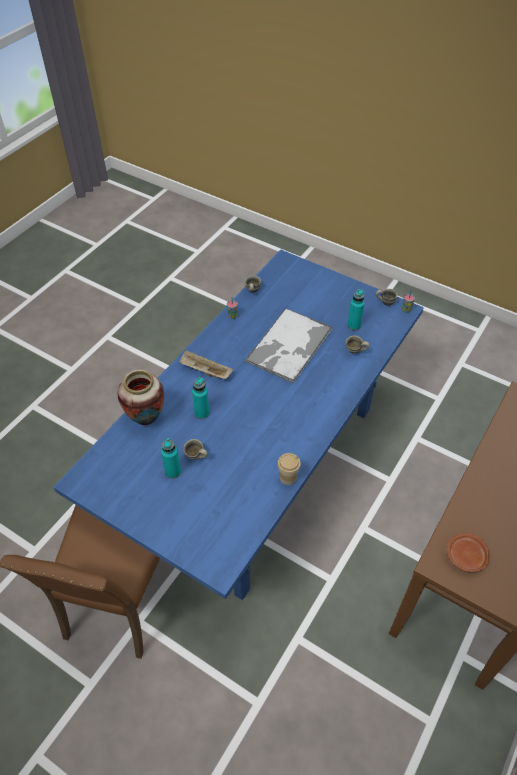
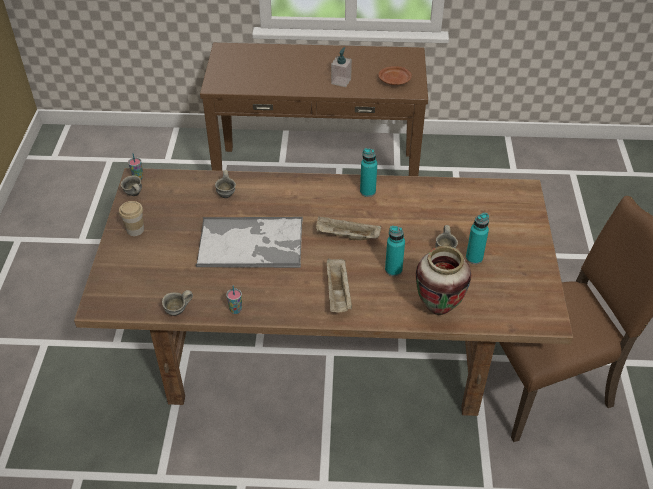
camera: 120 degrees left, 5 degrees down
blue dining table [54,250,424,600] -> brown dining table [74,168,573,416]
cup [277,453,301,485] -> cup moved to [119,201,144,236]
turquoise bottle [347,289,365,331] -> turquoise bottle moved to [360,148,377,197]
none -> beige tray [316,217,381,240]
none -> soap dispenser [331,47,352,87]

